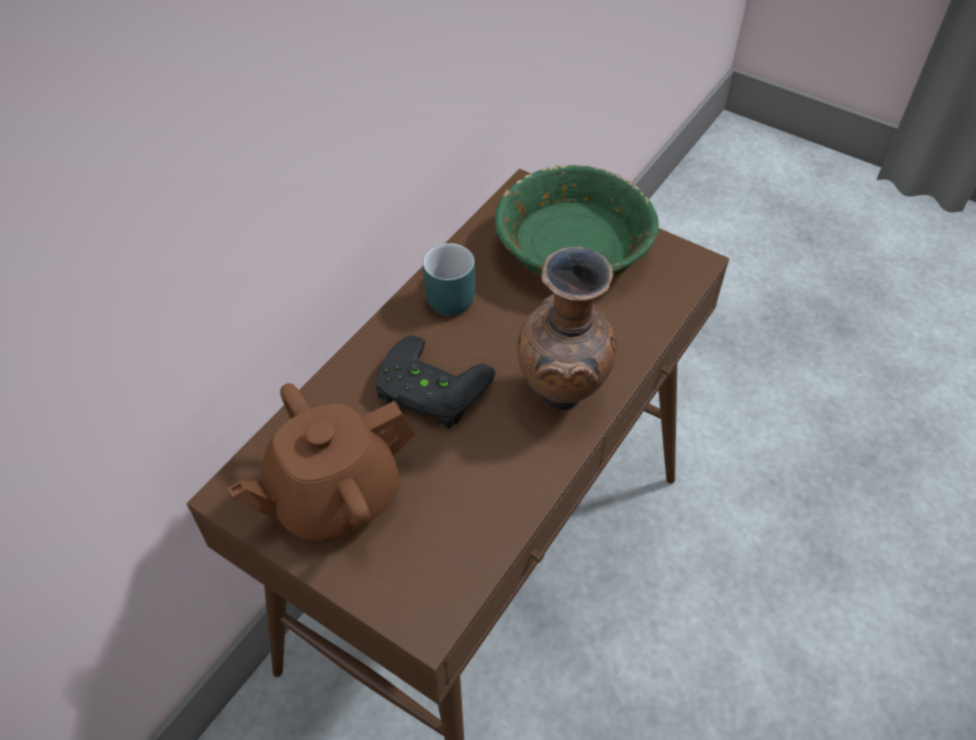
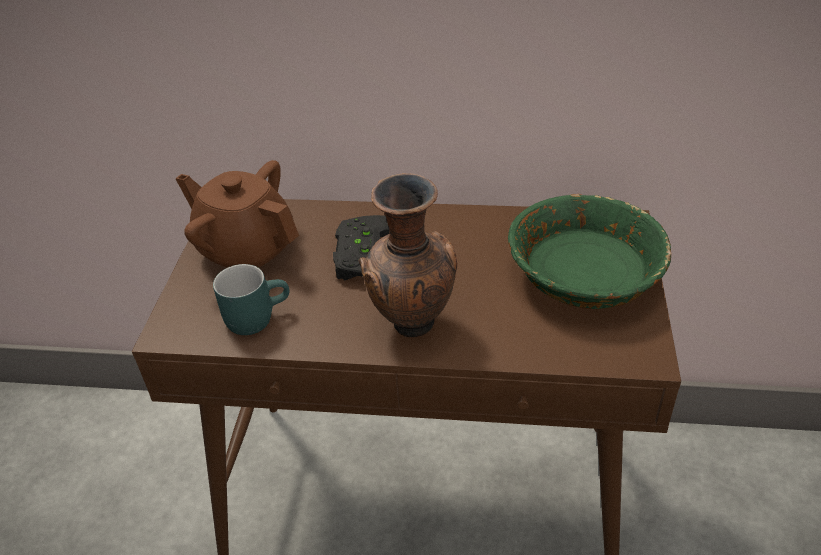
camera: 65 degrees right, 10 degrees down
turquoise mug [423,243,475,316] -> turquoise mug moved to [213,264,290,335]

